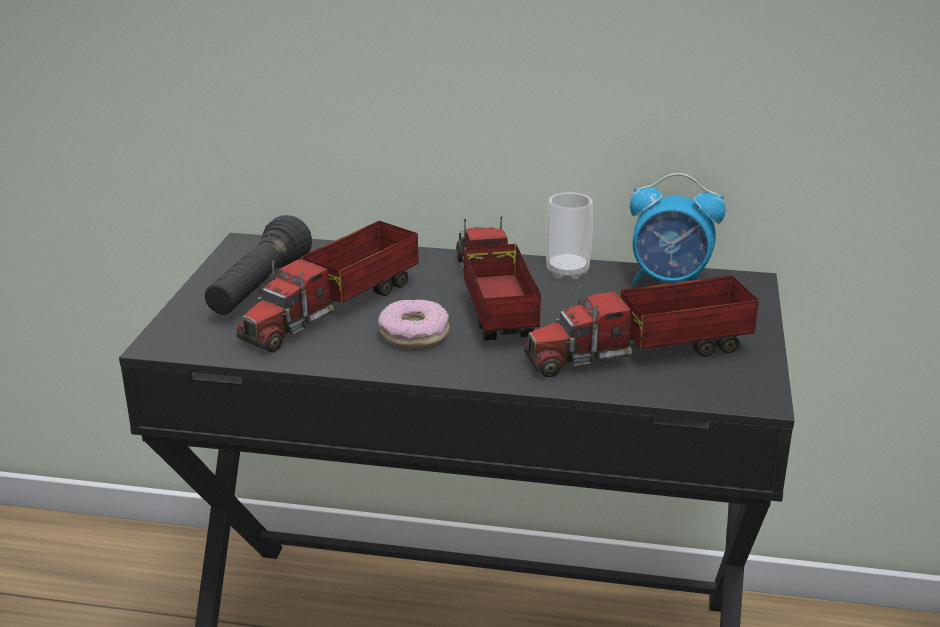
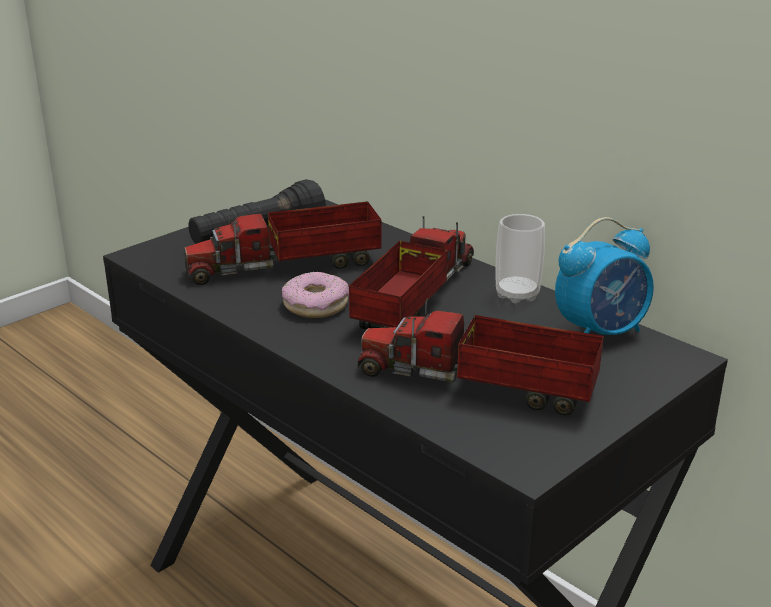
camera: 35 degrees right, 0 degrees up
alarm clock [630,173,726,284] -> alarm clock turned 75 degrees counterclockwise [555,217,654,335]

